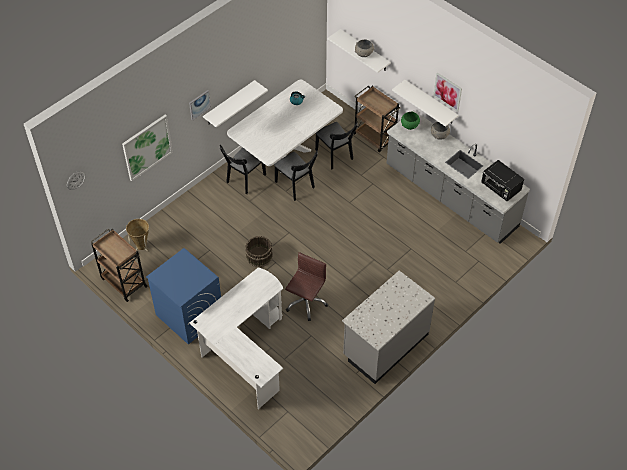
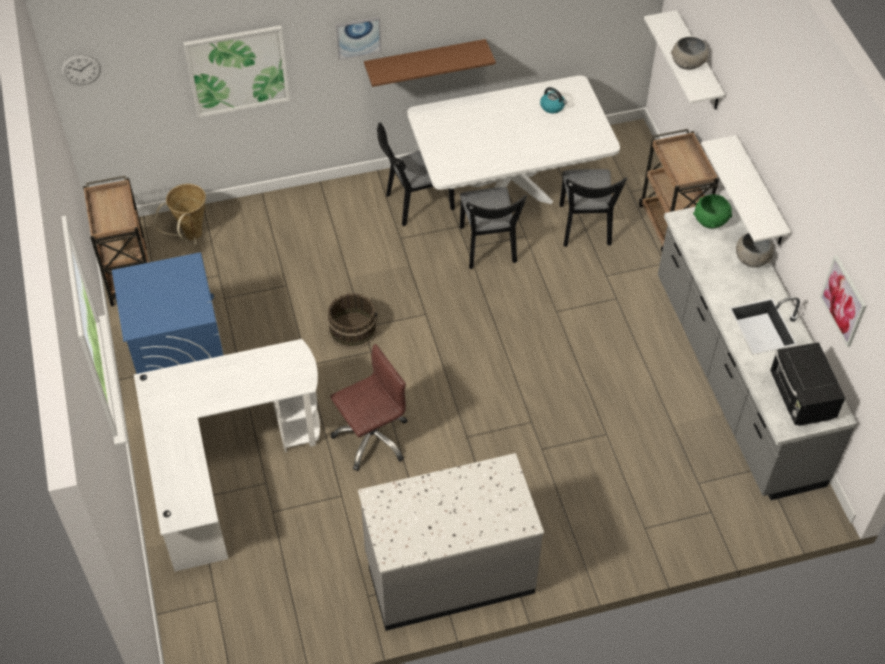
camera: 30 degrees right, 0 degrees up
white shelf [203,80,268,127] -> brown shelf [364,39,496,87]
picture [433,73,462,112] -> picture moved to [820,255,867,347]

